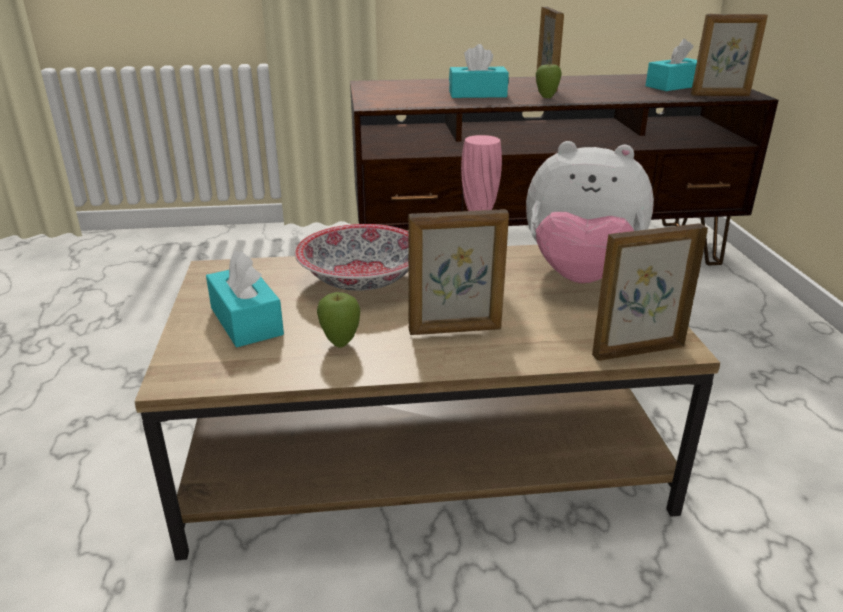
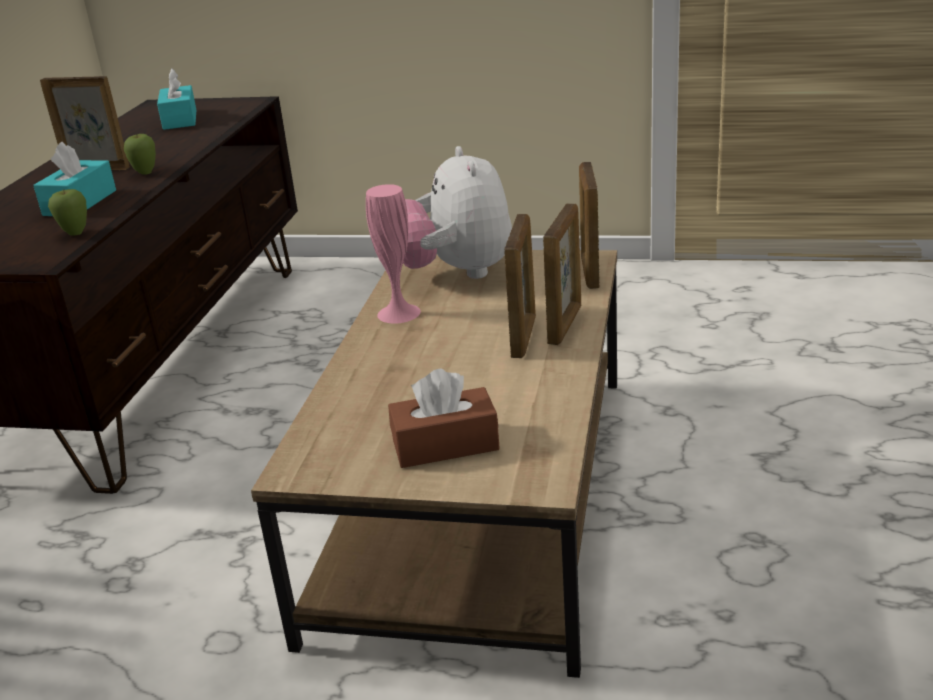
camera: 70 degrees left, 0 degrees up
turquoise tissue box [206,250,284,347] -> brown tissue box [388,369,500,468]
bowl [295,224,409,291] -> none
apple [317,292,360,347] -> apple moved to [48,189,87,236]
plush toy [526,141,654,283] -> plush toy turned 135 degrees clockwise [403,146,512,279]
picture frame [691,14,768,96] -> picture frame moved to [543,203,581,345]

